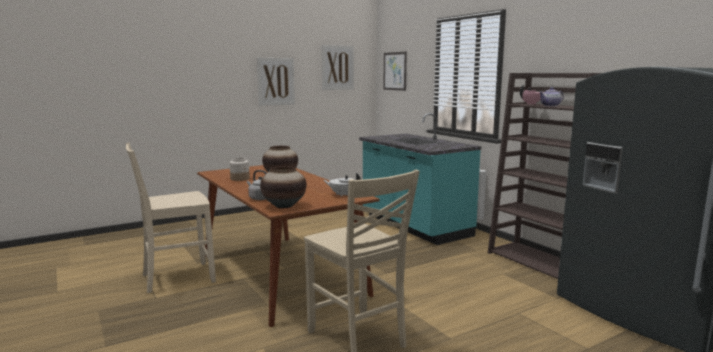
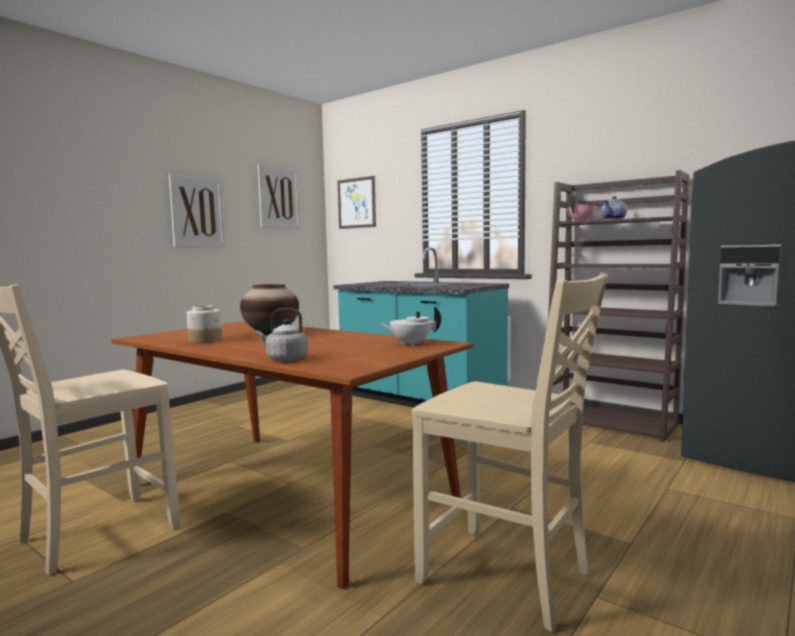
camera: 20 degrees left, 5 degrees down
vase [260,166,307,209] -> none

